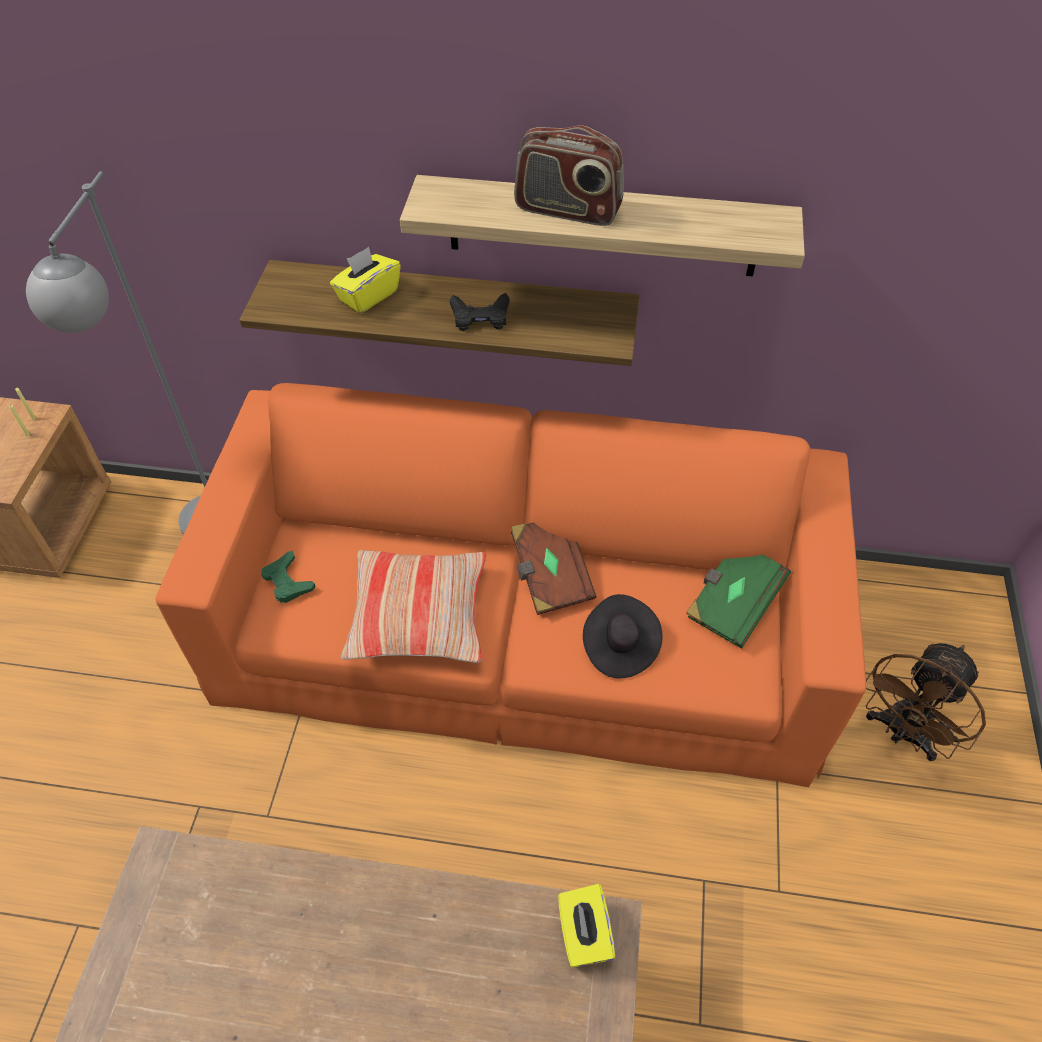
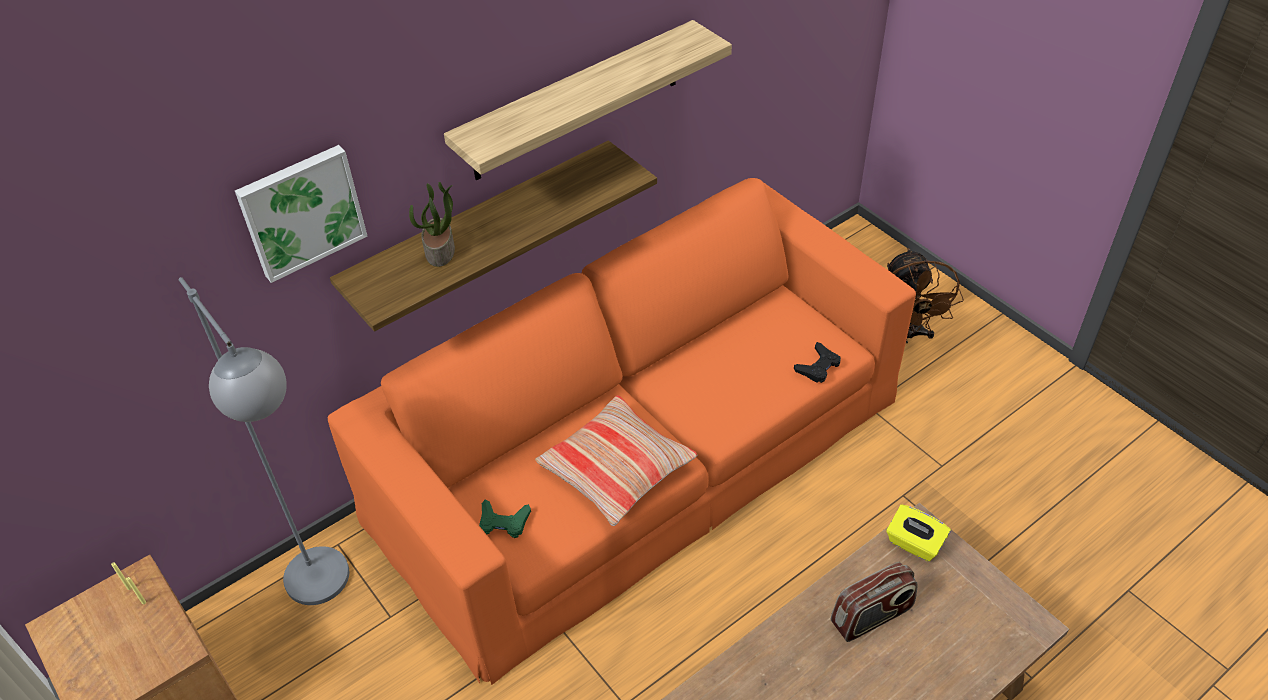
camera: 45 degrees left, 5 degrees down
yellow tissue box [330,247,401,313] -> potted plant [409,182,455,267]
black game controller [450,293,509,331] -> black game controller moved to [794,342,841,383]
brown book [511,522,596,615] -> none
radio [514,125,624,226] -> radio moved to [831,562,918,642]
black hat [583,594,663,678] -> none
green book [686,555,791,648] -> none
none -> picture [235,145,368,283]

